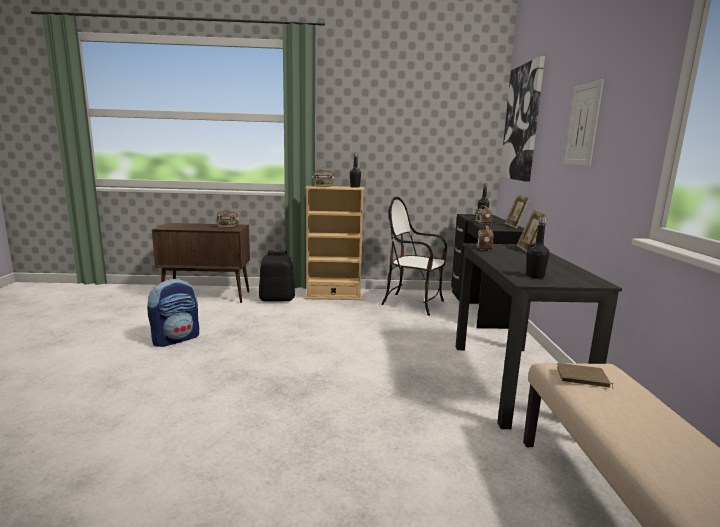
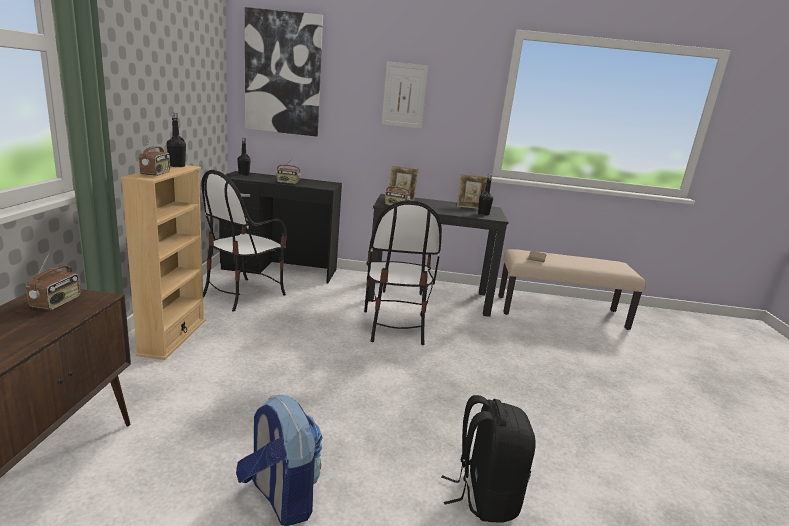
camera: 85 degrees left, 5 degrees up
black backpack [259,250,295,301] -> black backpack moved to [442,395,536,523]
picture frame [505,194,530,228] -> picture frame moved to [457,174,487,209]
none -> chair [364,200,442,345]

